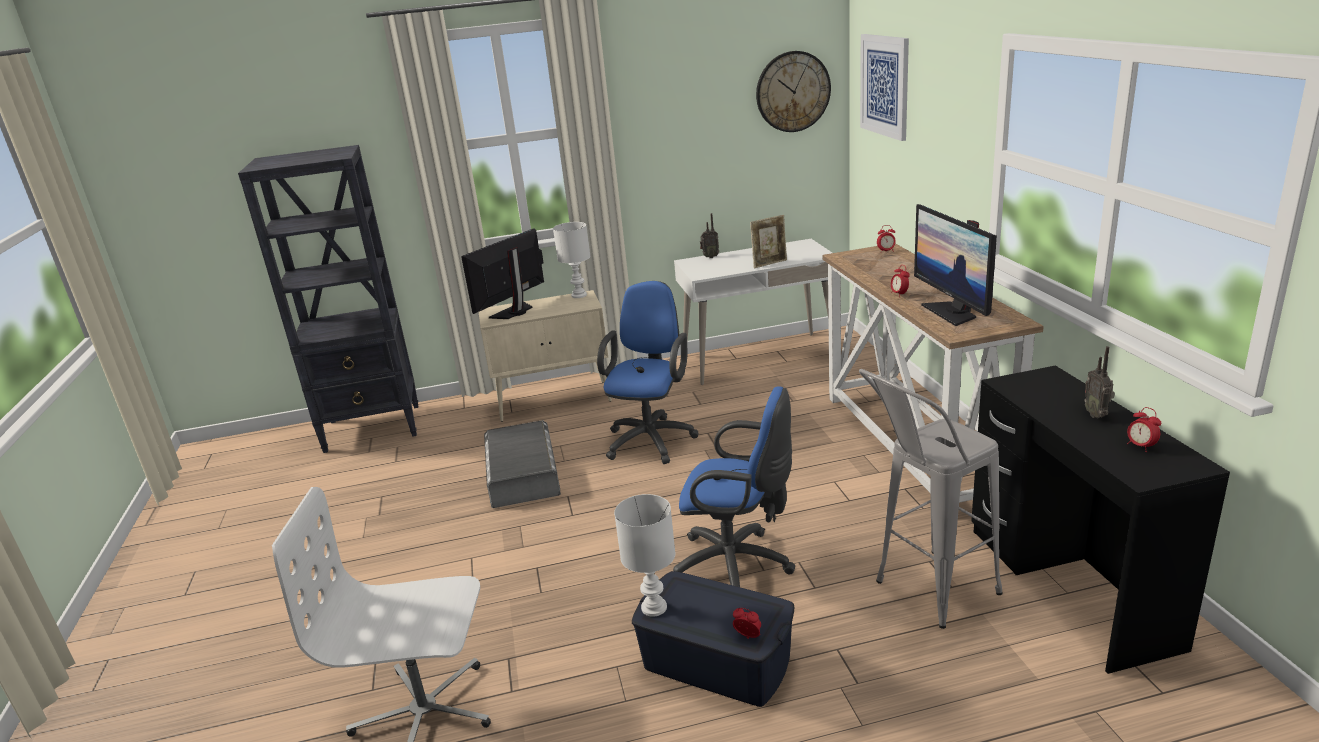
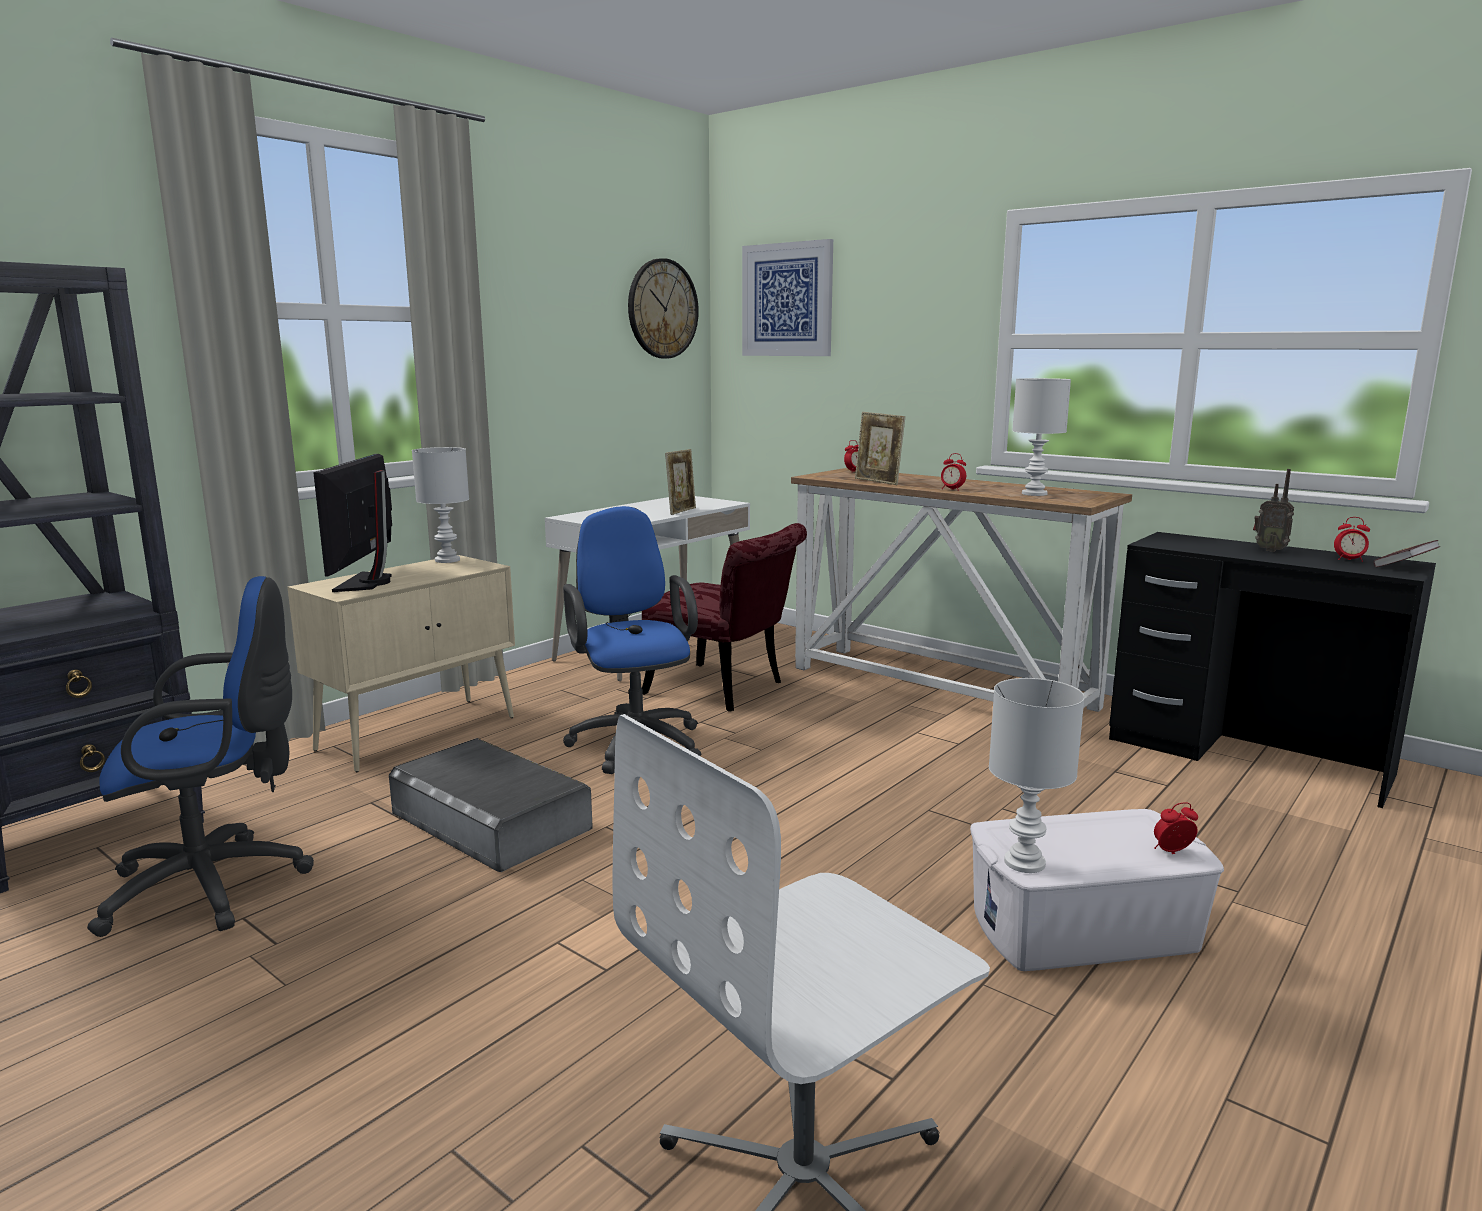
camera: 40 degrees left, 10 degrees down
blue storage box [632,571,794,707] -> white storage box [970,809,1224,971]
blue office chair [673,386,795,587] -> blue office chair moved to [87,576,314,937]
radio [700,213,719,258] -> none
grey stool [859,369,1003,629] -> none
monitor [914,204,997,326] -> white table lamp [1012,378,1071,496]
none -> red chair [642,523,807,712]
none -> picture frame [855,412,905,485]
none -> book [1373,540,1440,567]

